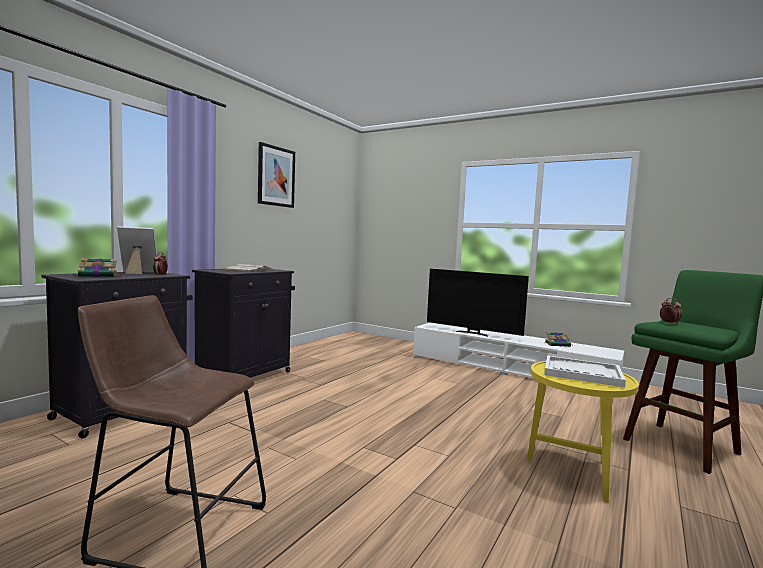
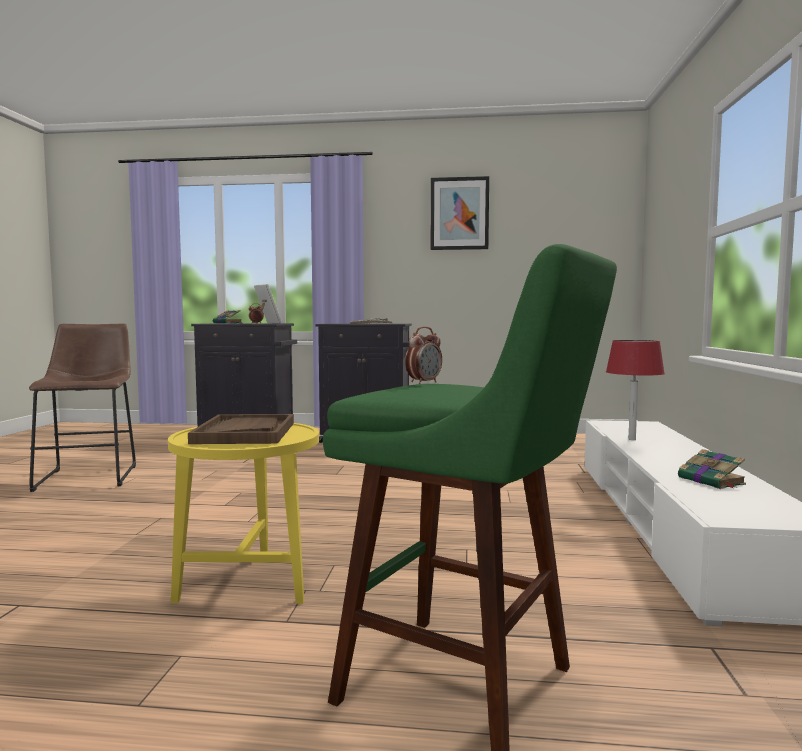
camera: 65 degrees right, 0 degrees up
television [427,269,529,337] -> red table lamp [606,340,665,440]
white tray [544,355,626,387] -> brown tray [188,414,294,444]

